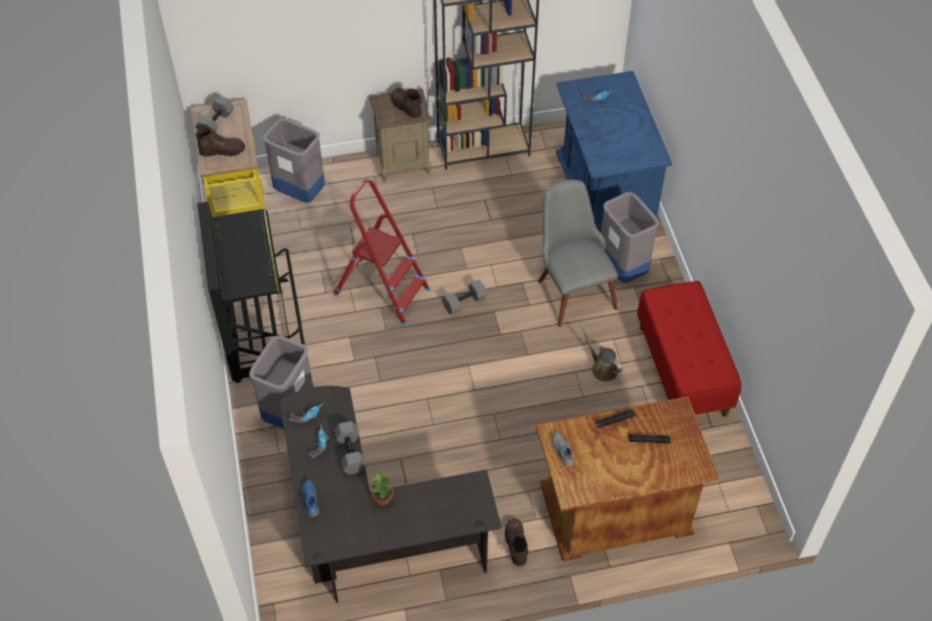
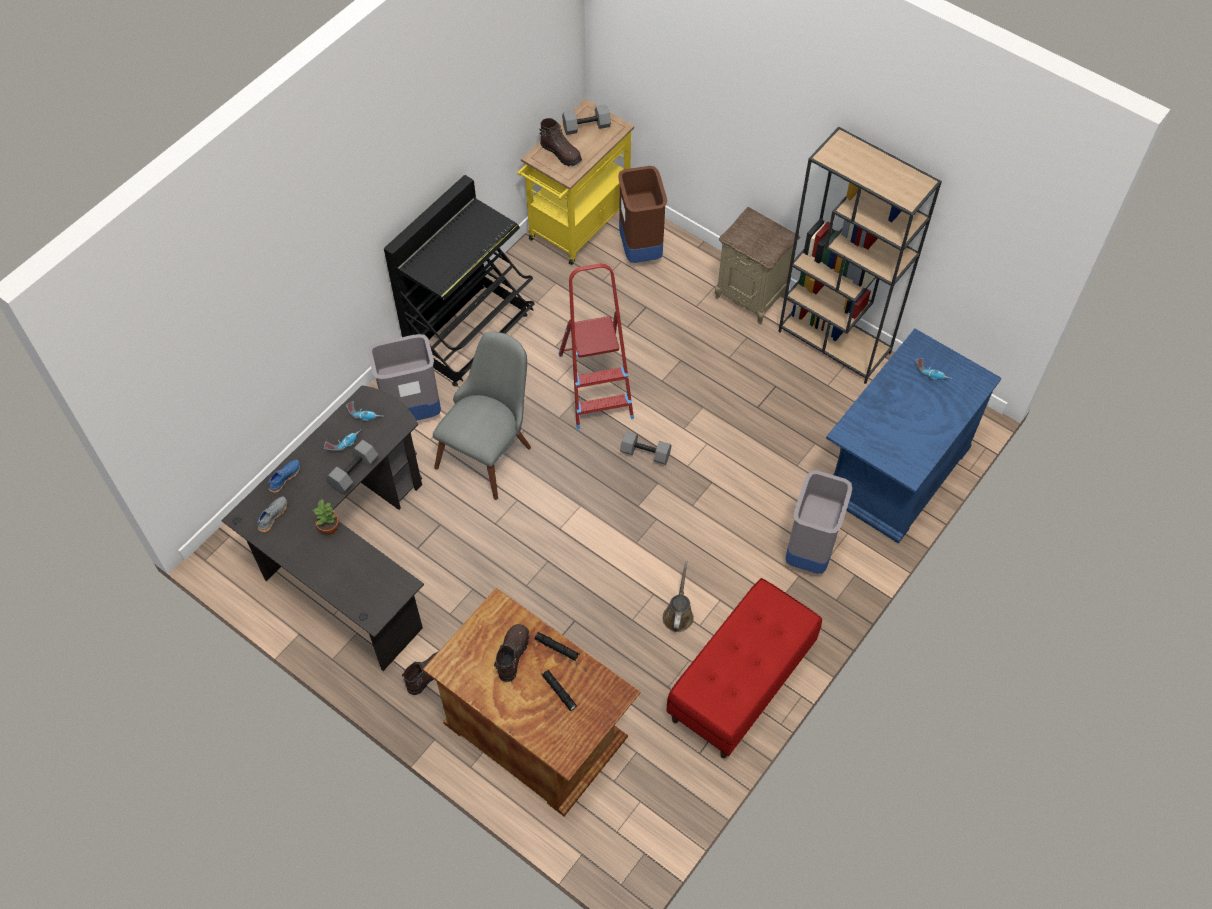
camera: 50 degrees right, 5 degrees up
grey trash can [263,118,325,203] -> brown trash can [618,166,667,263]
brown boot [391,88,422,118] -> brown boot moved to [494,624,529,682]
grey chair [538,179,618,327] -> grey chair moved to [433,332,531,500]
grey shoe [552,432,574,467] -> grey shoe moved to [257,497,287,532]

